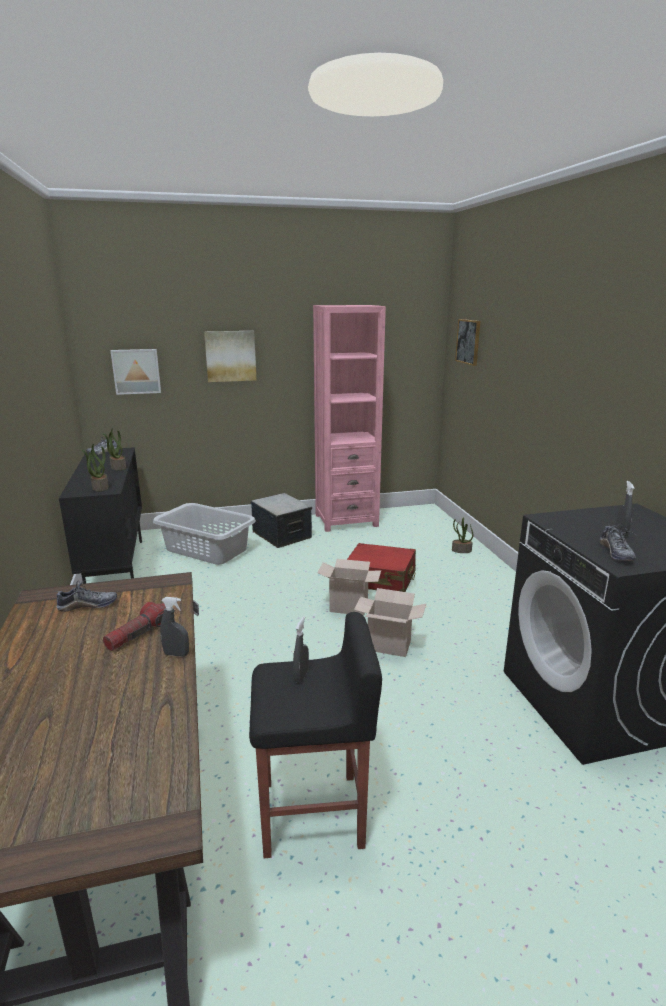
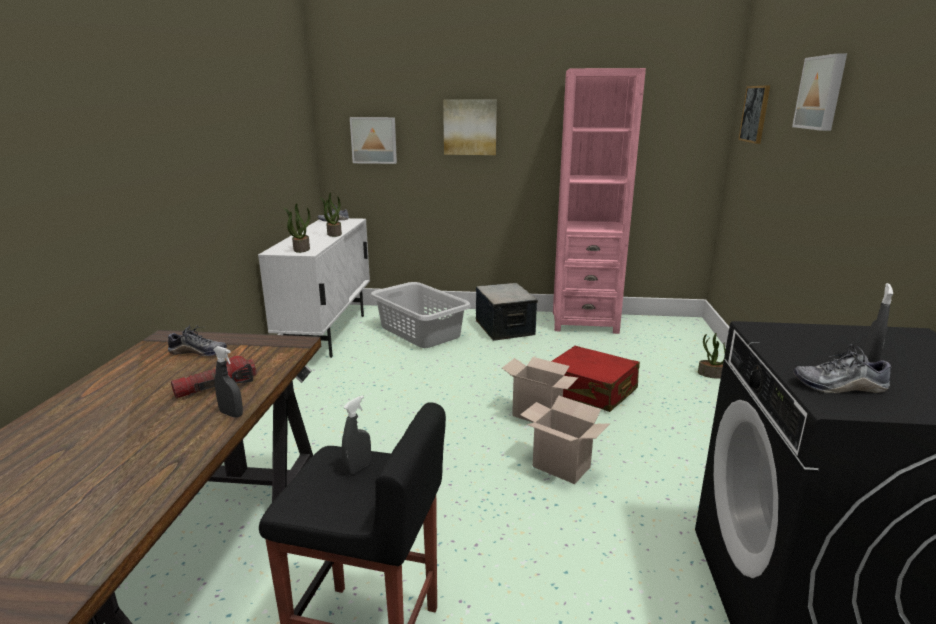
camera: 20 degrees right, 0 degrees up
black cabinet [59,447,142,584] -> white cabinet [258,218,370,358]
shoe [600,525,636,561] -> shoe turned 75 degrees clockwise [793,344,891,393]
none -> picture [792,53,847,131]

